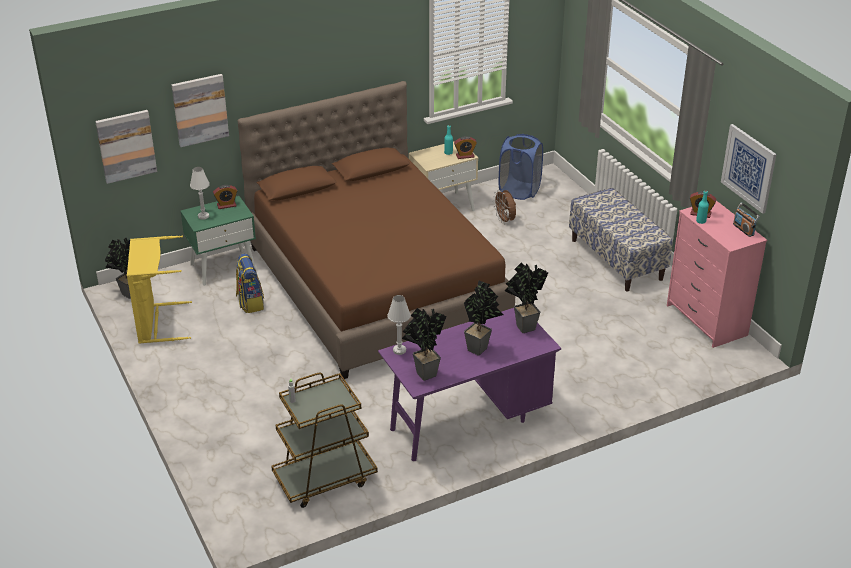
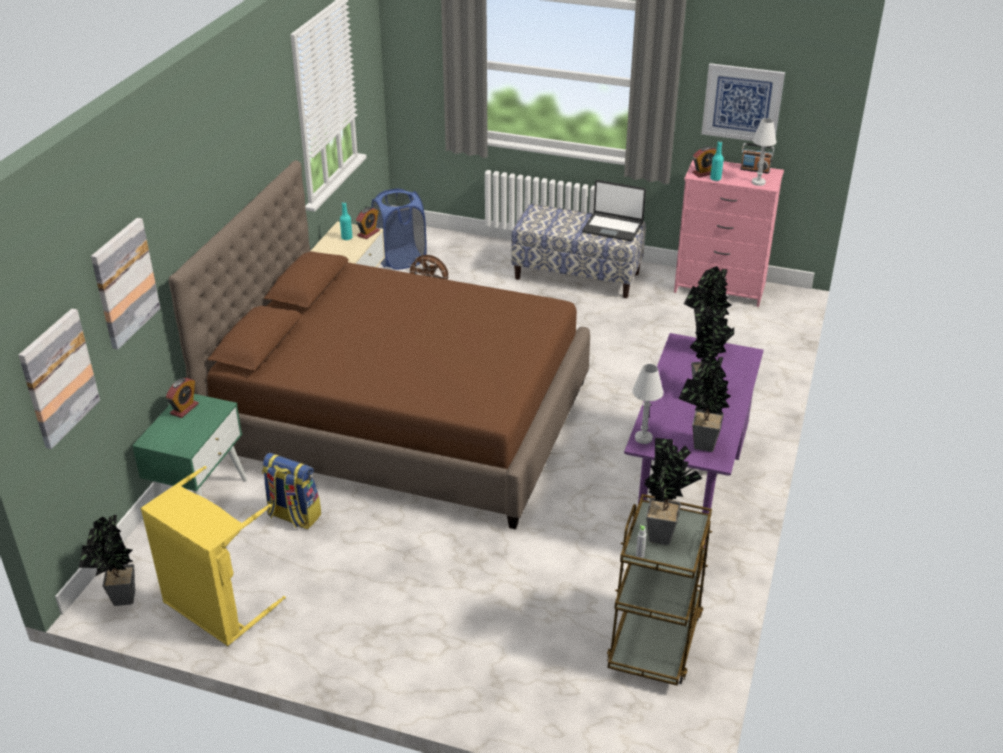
camera: 45 degrees left, 0 degrees up
white table lamp [190,167,210,220] -> white table lamp moved to [752,118,777,186]
none -> laptop [582,180,646,241]
none -> potted plant [644,438,702,545]

